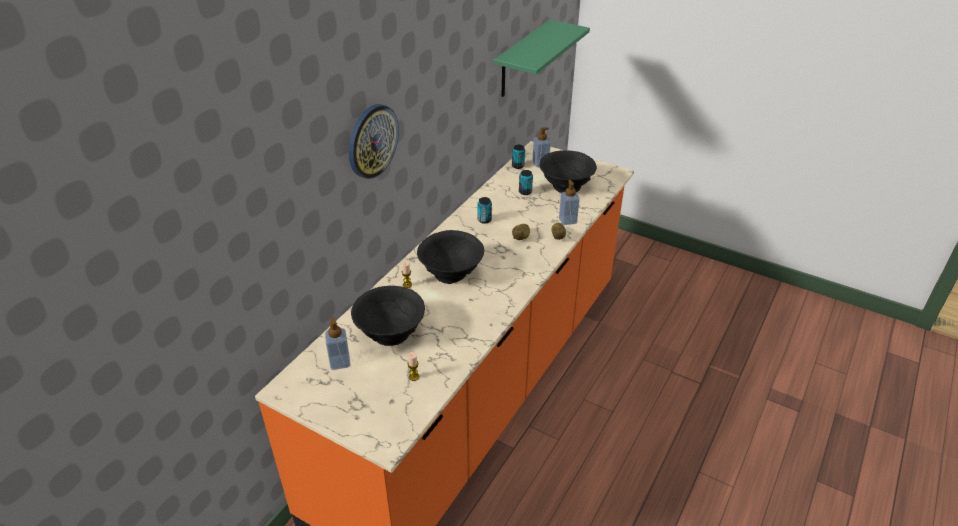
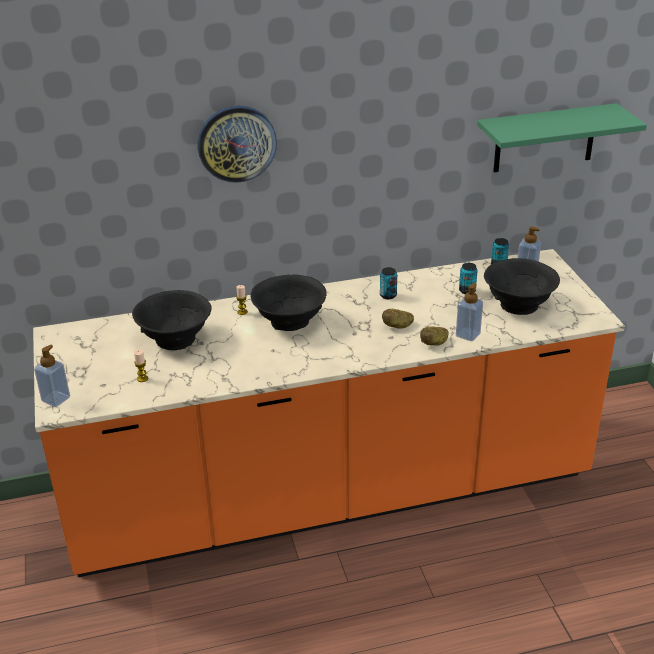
camera: 45 degrees right, 5 degrees down
soap dispenser [325,317,350,370] -> soap dispenser moved to [34,345,70,407]

